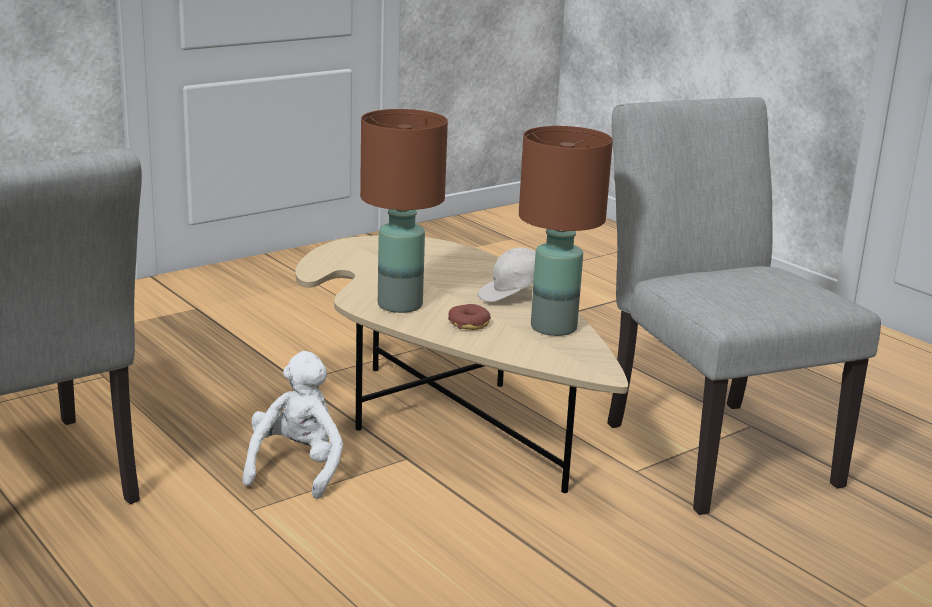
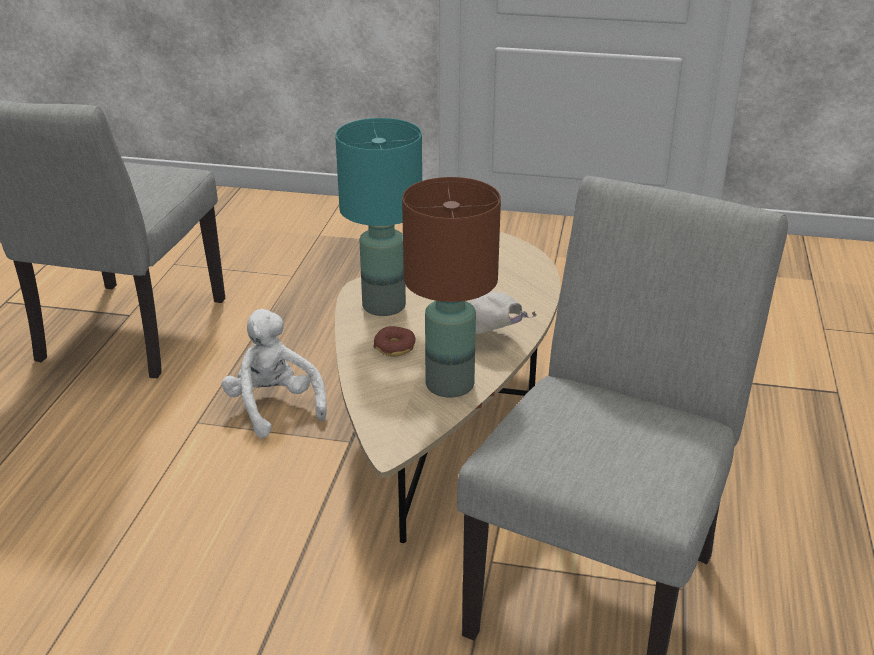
camera: 50 degrees right, 10 degrees up
white plush toy [242,351,343,499] -> white plush toy turned 90 degrees counterclockwise [221,309,327,438]
brown table lamp [360,109,448,313] -> turquoise table lamp [335,118,422,316]

